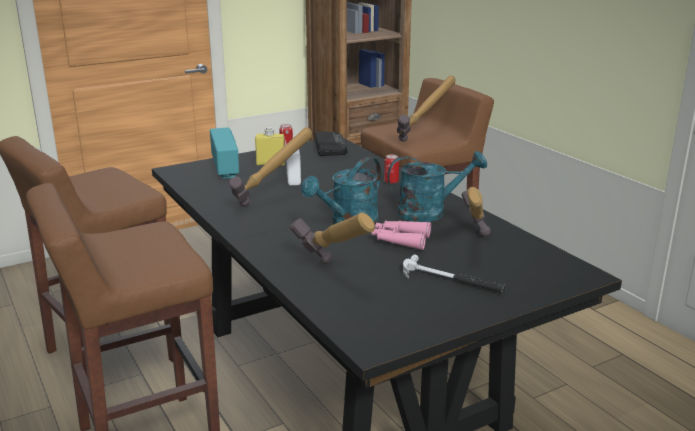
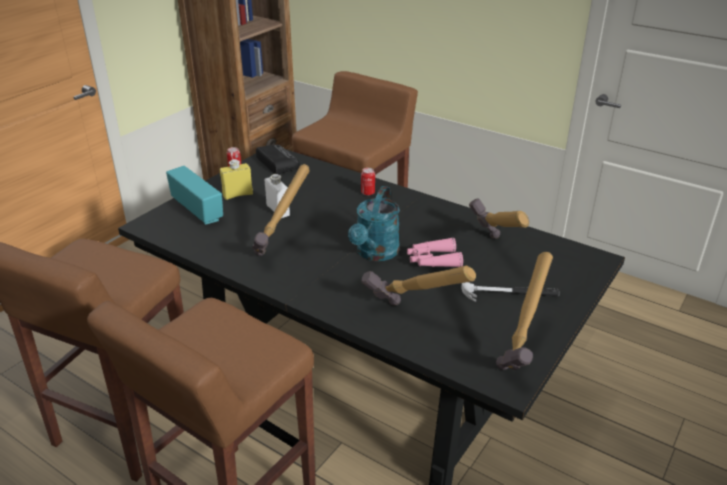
camera: 25 degrees left, 10 degrees up
turquoise watering can [387,151,487,222] -> none
hammer [397,75,455,141] -> hammer moved to [496,252,553,370]

